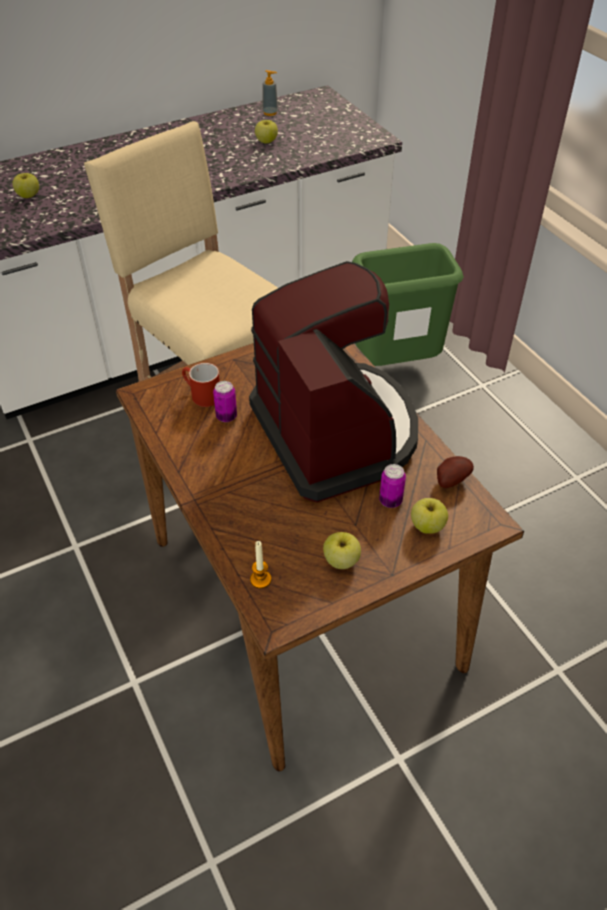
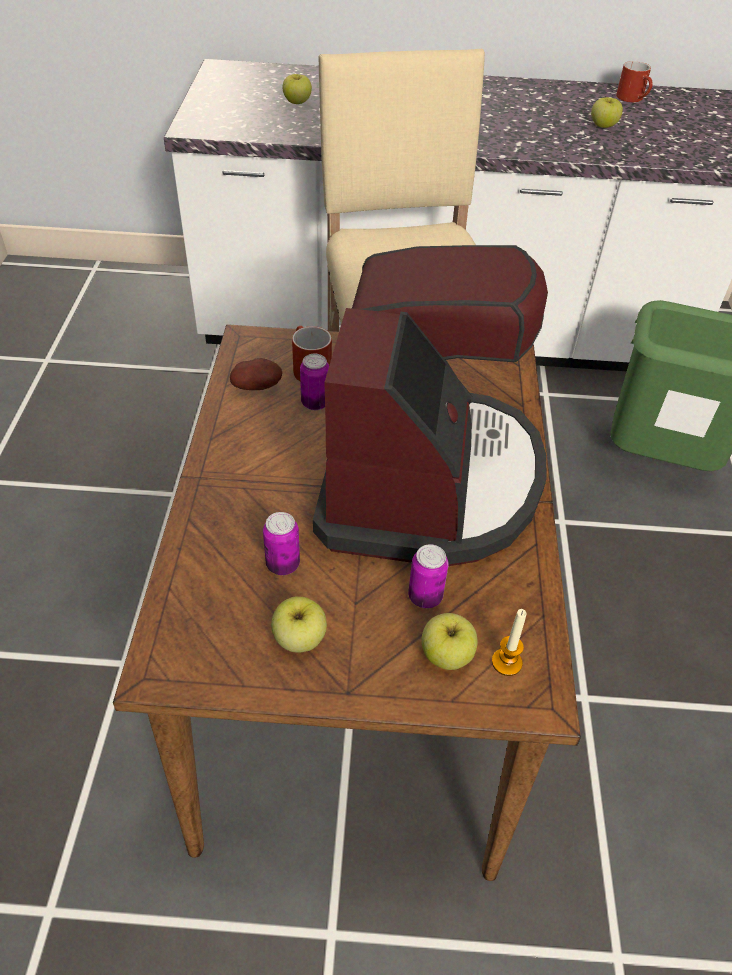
camera: 30 degrees right, 0 degrees up
candle [250,541,271,588] -> candle moved to [492,609,526,676]
soap dispenser [262,70,278,116] -> red mug [616,61,653,102]
potato [437,456,474,488] -> potato moved to [230,358,282,390]
none -> can [263,512,300,575]

